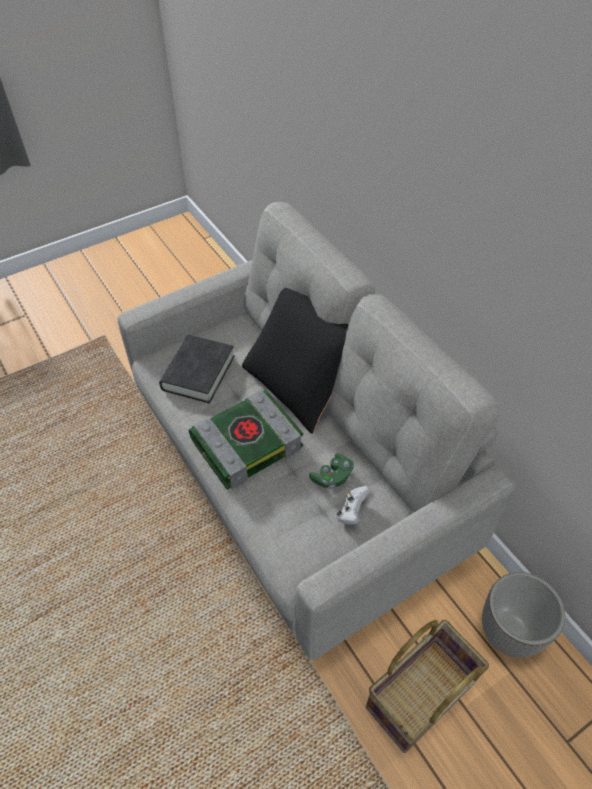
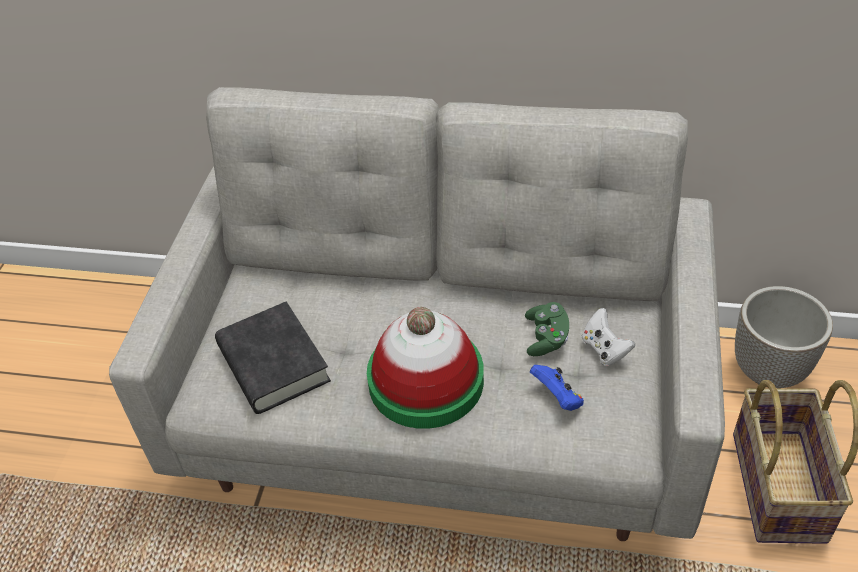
camera: 45 degrees left, 5 degrees down
book [189,390,303,490] -> hat [367,307,484,429]
black pillow [242,288,349,434] -> none
none -> blue game controller [530,365,584,411]

